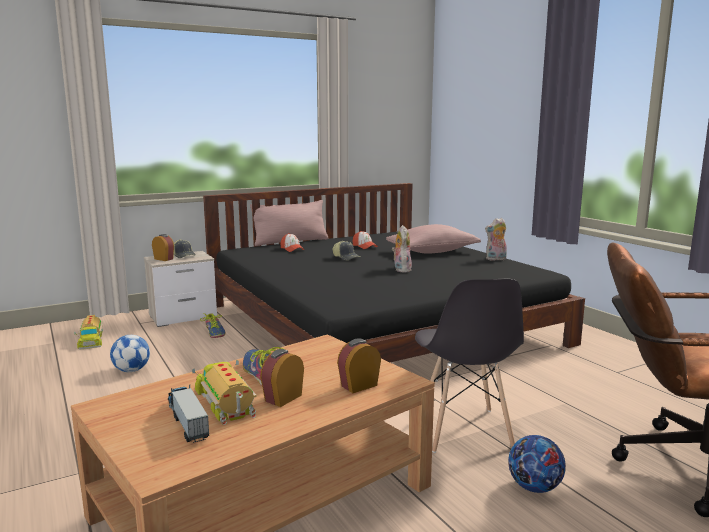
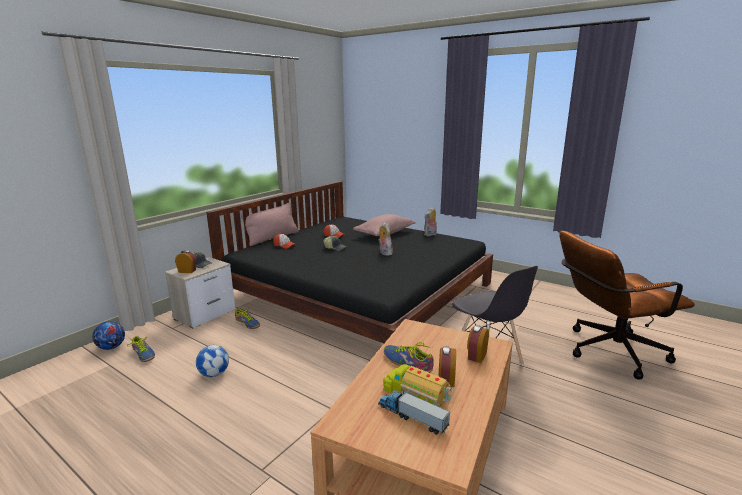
camera: 25 degrees left, 5 degrees up
toy truck [74,315,103,350] -> shoe [127,336,155,362]
football [508,435,566,493] -> football moved to [92,321,125,350]

